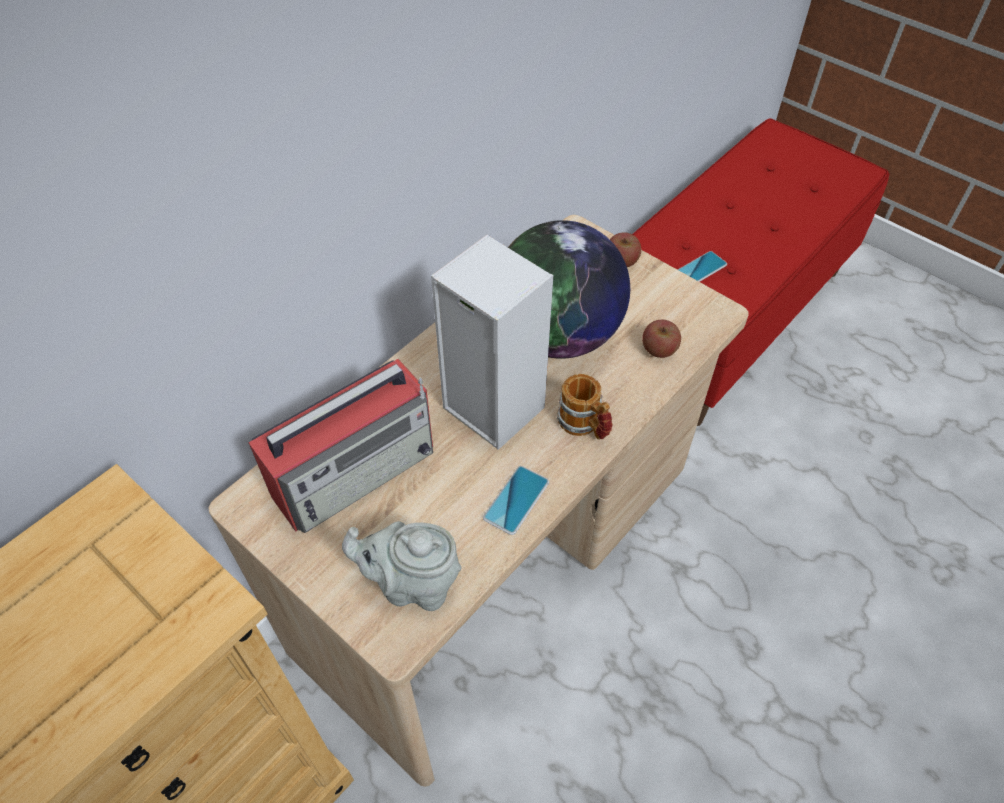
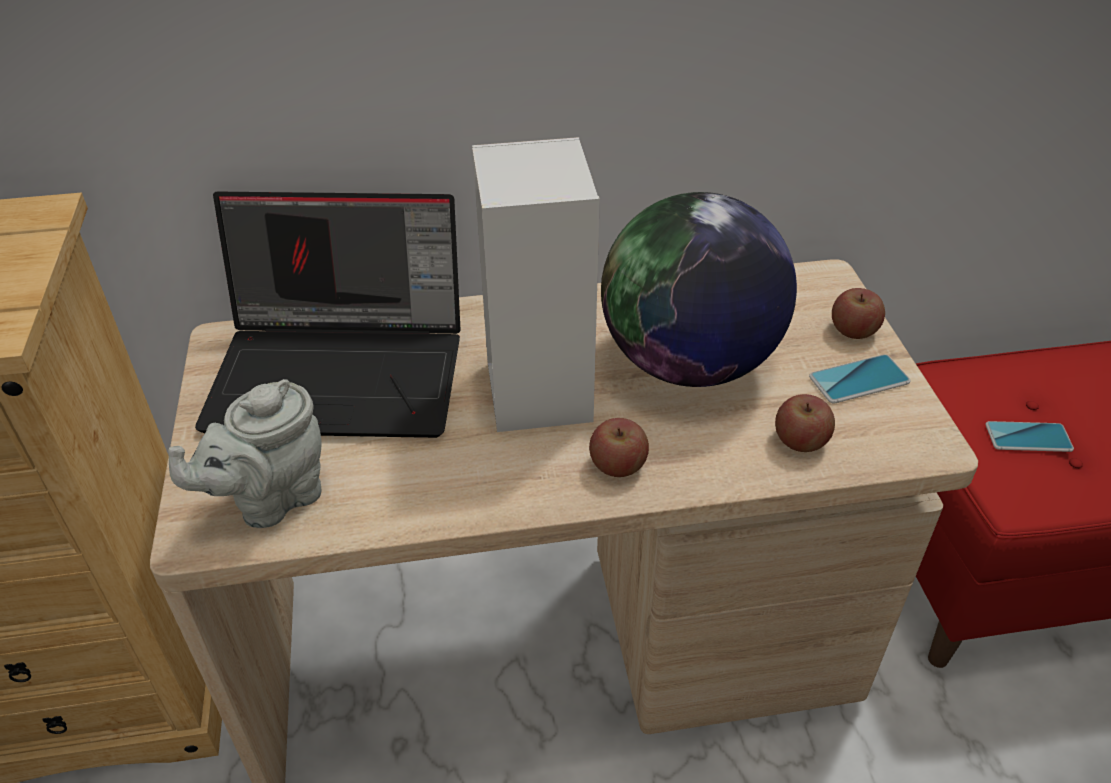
camera: 40 degrees right, 10 degrees down
radio [249,359,433,533] -> laptop [195,192,461,438]
grey teapot [342,521,462,611] -> grey teapot turned 90 degrees counterclockwise [168,379,322,528]
phone [483,466,549,535] -> phone moved to [809,354,910,403]
mug [557,374,613,440] -> apple [589,418,649,477]

